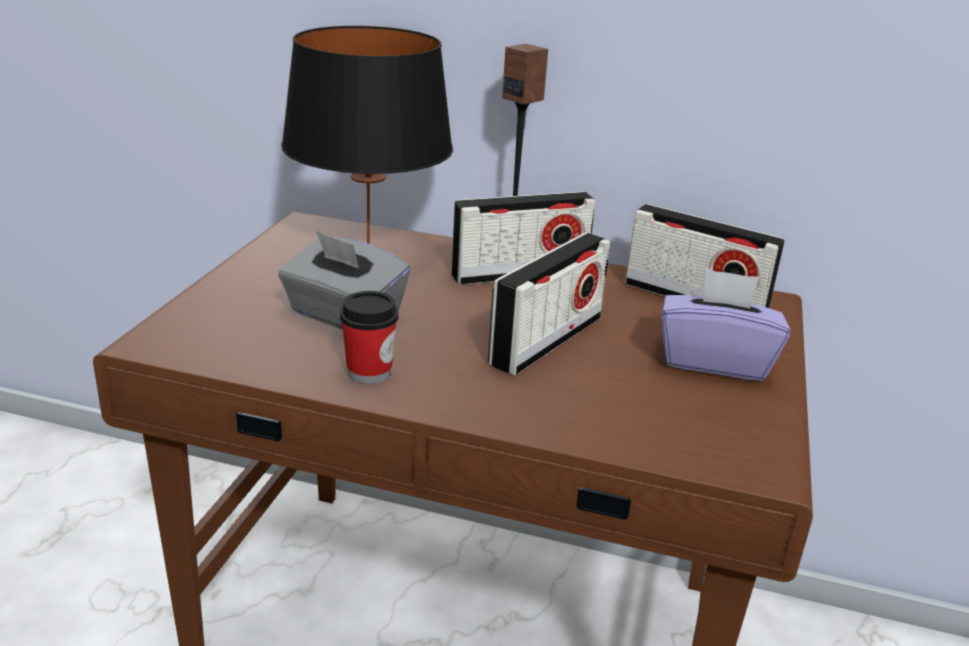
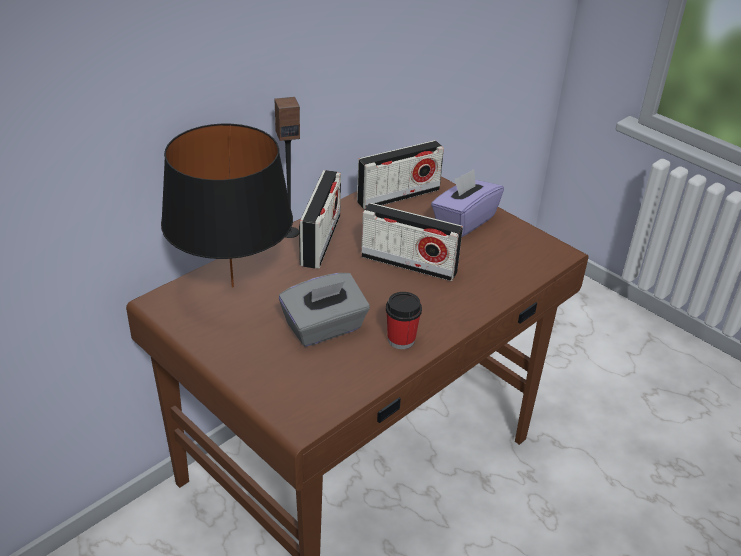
camera: 60 degrees left, 10 degrees up
radio [488,233,610,375] -> radio turned 135 degrees clockwise [361,203,463,281]

